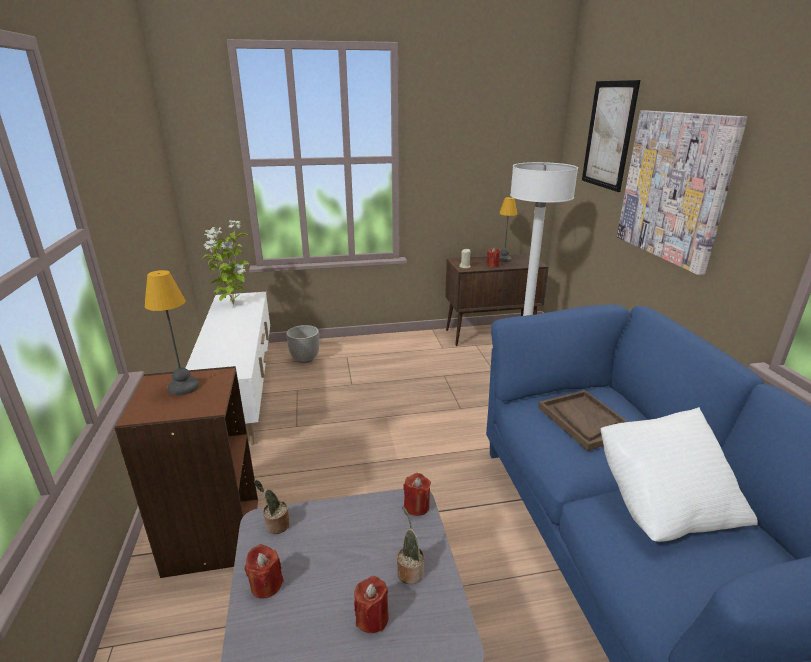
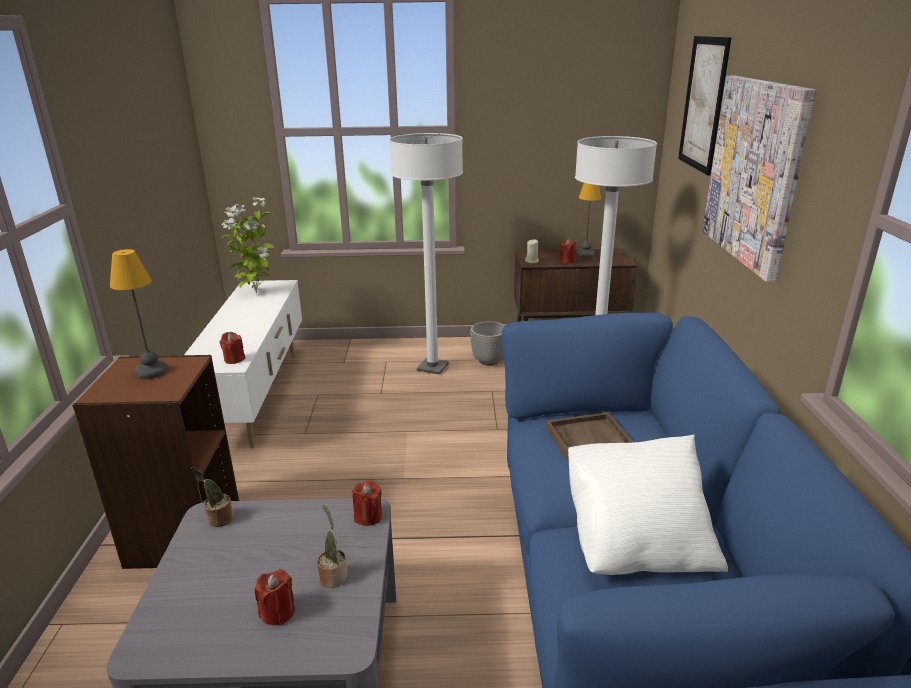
camera: 10 degrees right, 0 degrees up
red candle [245,544,284,599] -> red candle moved to [220,332,245,364]
planter [286,325,319,363] -> planter moved to [470,321,505,366]
none -> white floor lamp [389,133,463,375]

